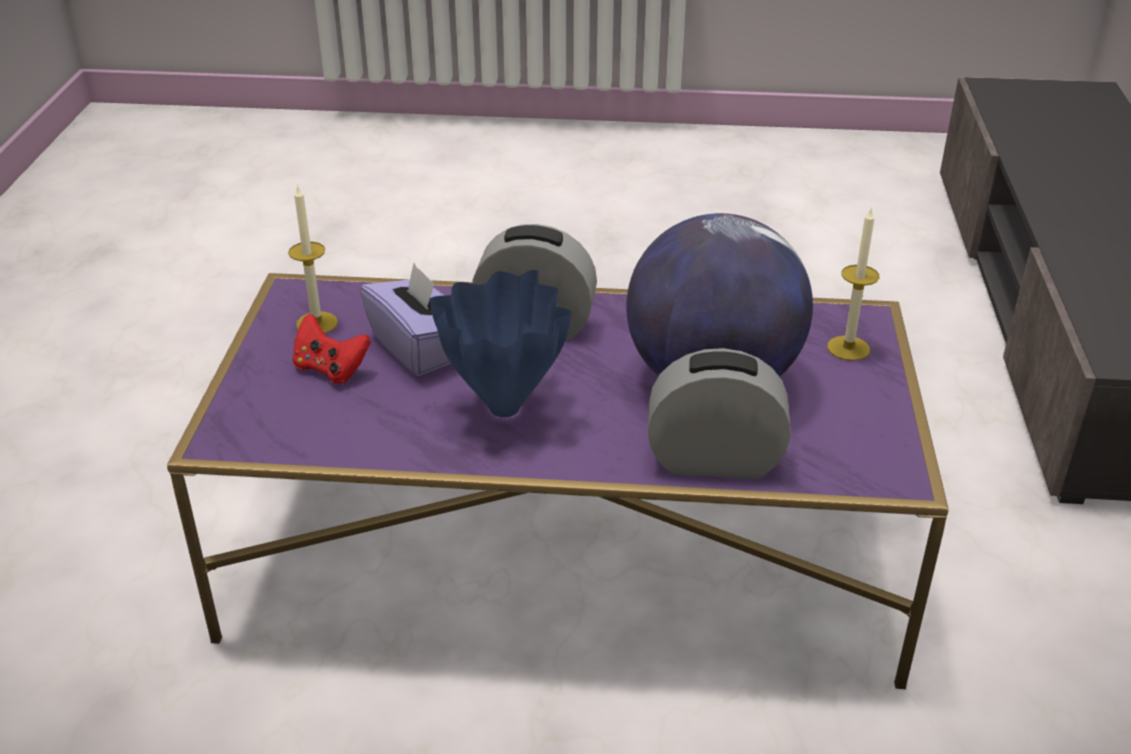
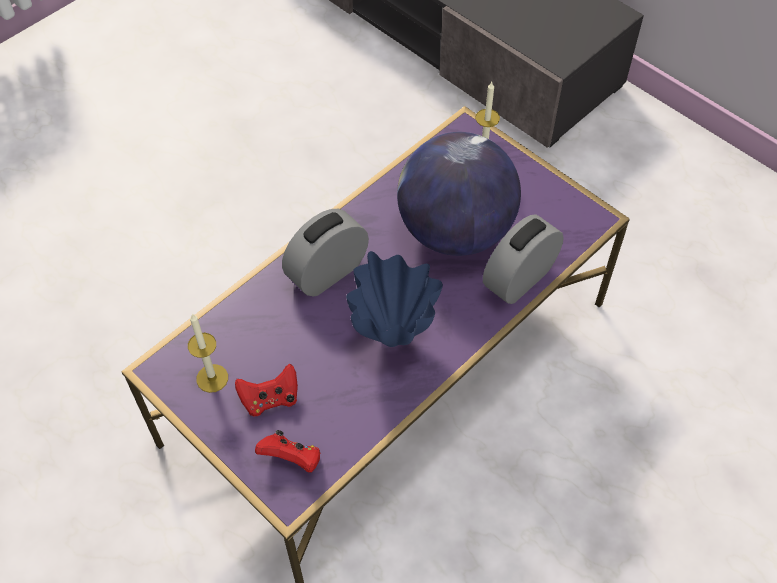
camera: 50 degrees left, 20 degrees up
purple tissue box [360,263,451,376] -> none
none -> red game controller [255,430,320,473]

